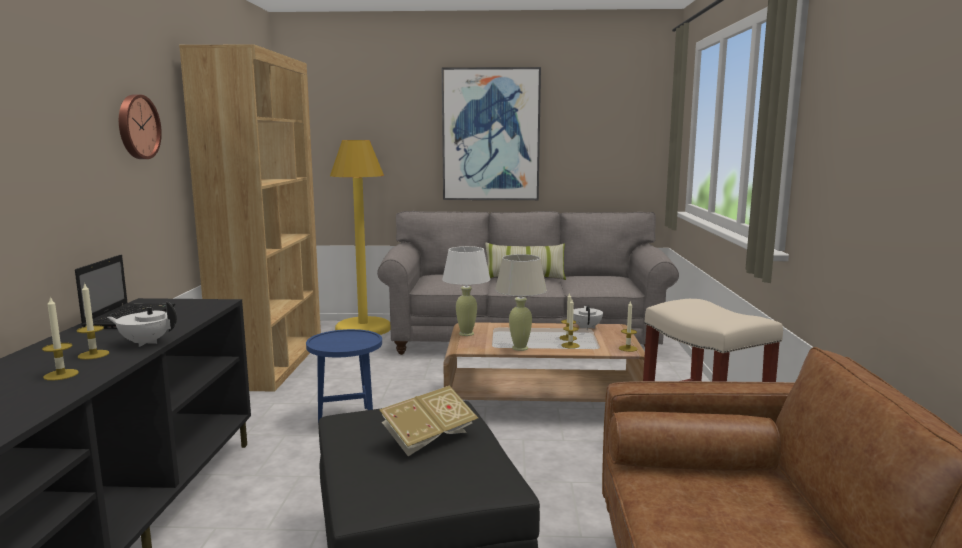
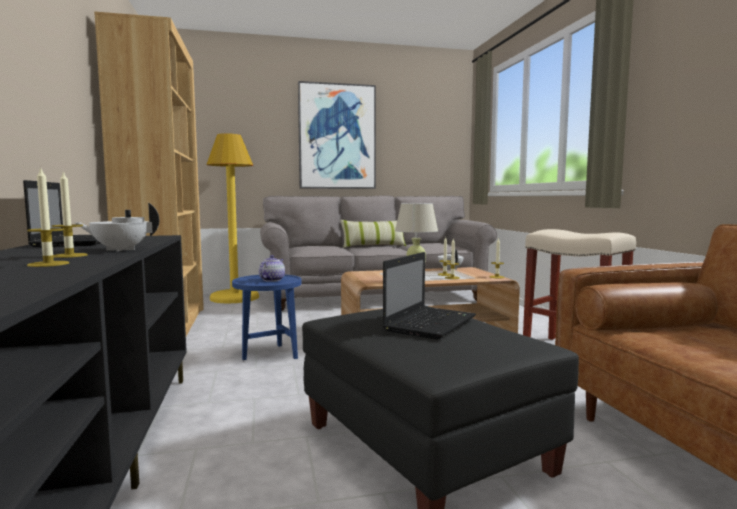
camera: 15 degrees left, 5 degrees down
wall clock [119,95,162,159] -> none
book [379,385,478,456] -> laptop [383,252,476,339]
white table lamp [442,246,490,336] -> none
none -> teapot [259,255,285,282]

